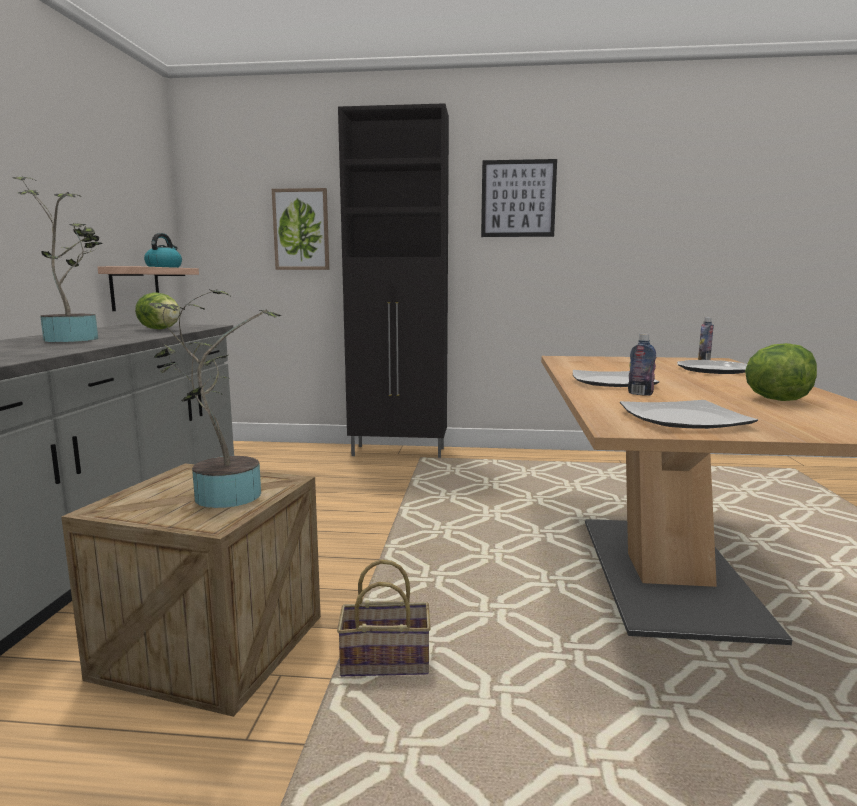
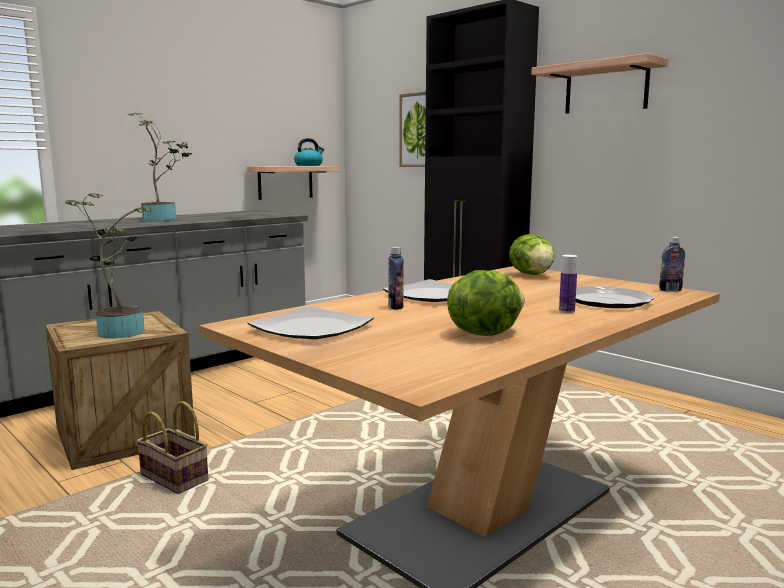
camera: 40 degrees right, 0 degrees up
lettuce [135,292,180,329] -> lettuce moved to [509,234,555,275]
picture [481,159,557,237] -> shelf [531,53,668,113]
none -> bottle [559,255,578,313]

